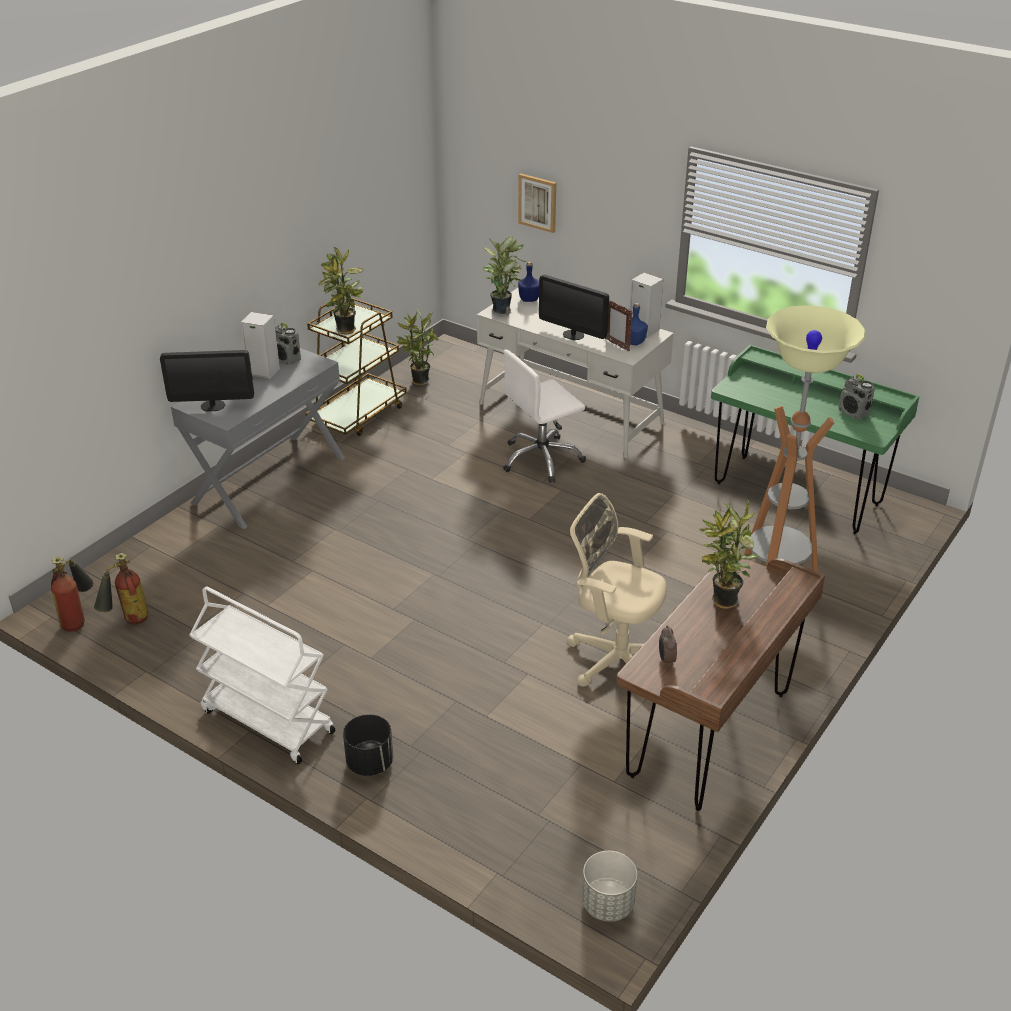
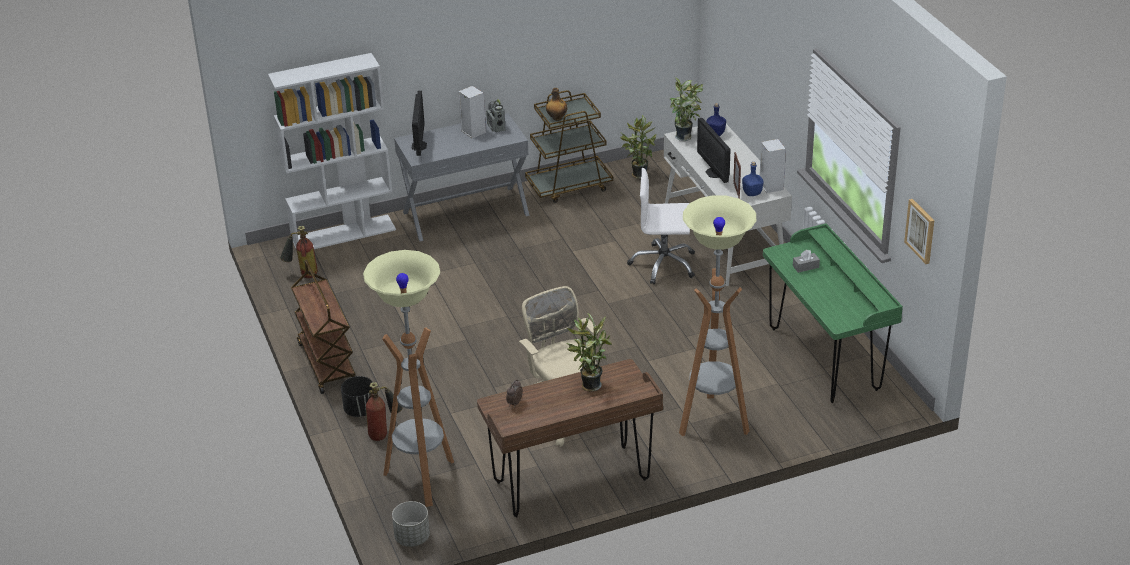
camera: 35 degrees right, 0 degrees up
fire extinguisher [51,556,94,632] -> fire extinguisher moved to [366,382,403,441]
monitor [160,350,254,411] -> monitor turned 120 degrees counterclockwise [412,91,427,156]
white cart [189,586,335,764] -> brown cart [291,260,356,394]
potted plant [318,246,364,335] -> bottle [546,88,568,121]
picture [518,174,556,233] -> picture moved to [904,199,934,264]
radio [838,374,875,419] -> none
none -> white bookcase [268,53,396,249]
none -> floor lamp [363,250,454,507]
none -> grey tissue box [793,250,820,273]

